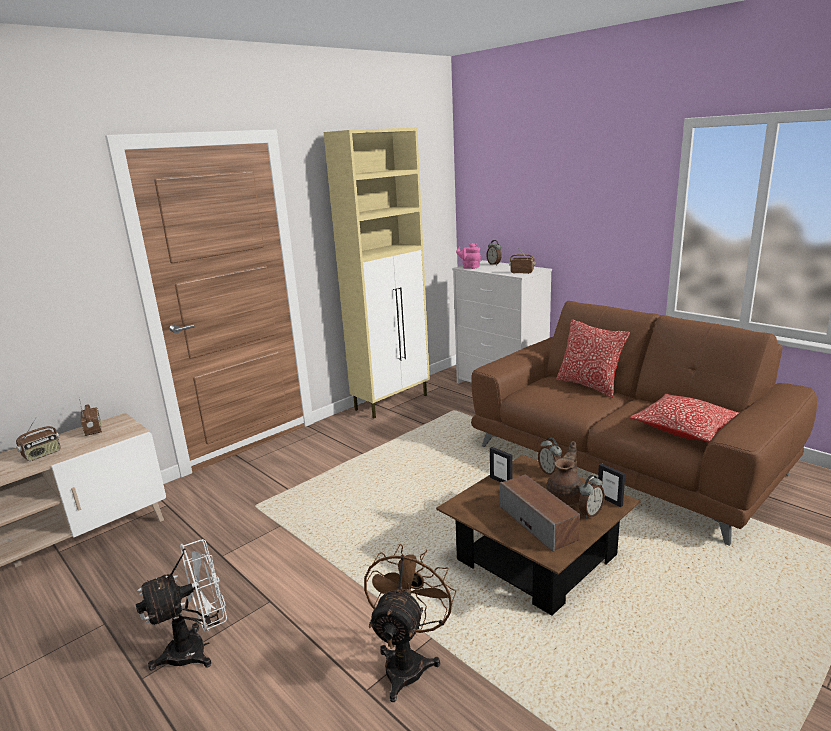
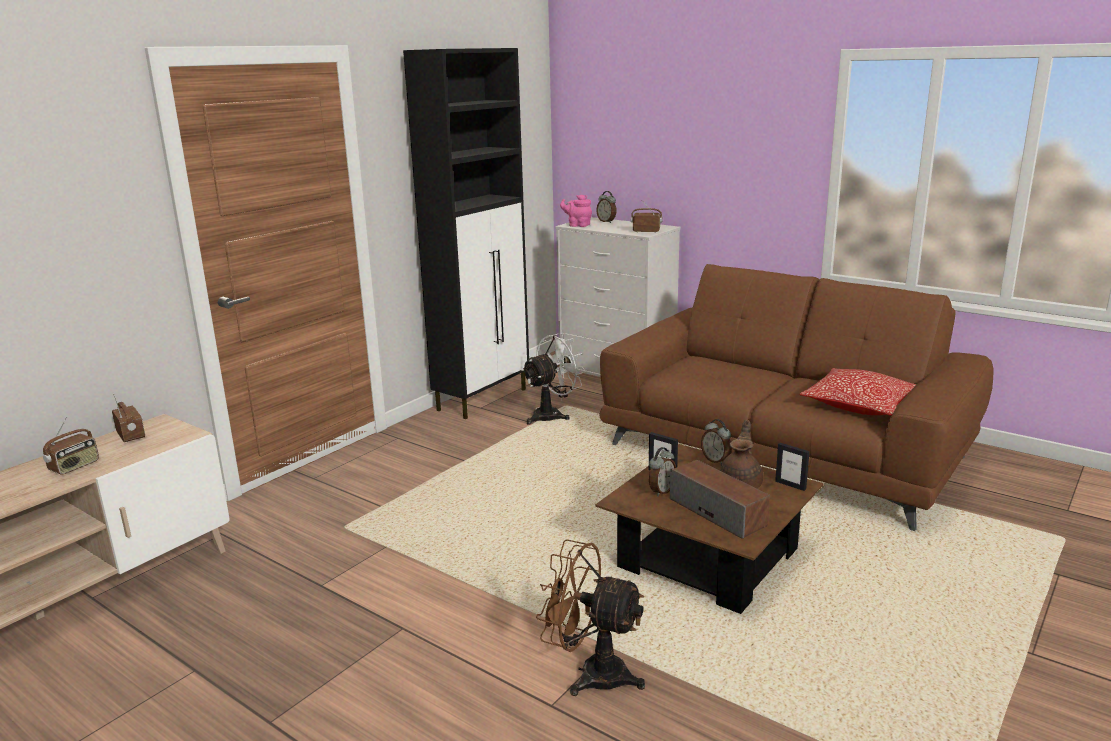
camera: 10 degrees left, 0 degrees up
white fan [136,539,227,670] -> white fan moved to [521,333,586,425]
beige cabinet [324,128,430,418] -> black cabinet [403,48,529,419]
brown fan [364,544,456,702] -> brown fan turned 75 degrees counterclockwise [536,539,645,696]
pillow [556,320,630,398] -> none
alarm clock [579,475,605,519] -> alarm clock moved to [649,447,676,496]

